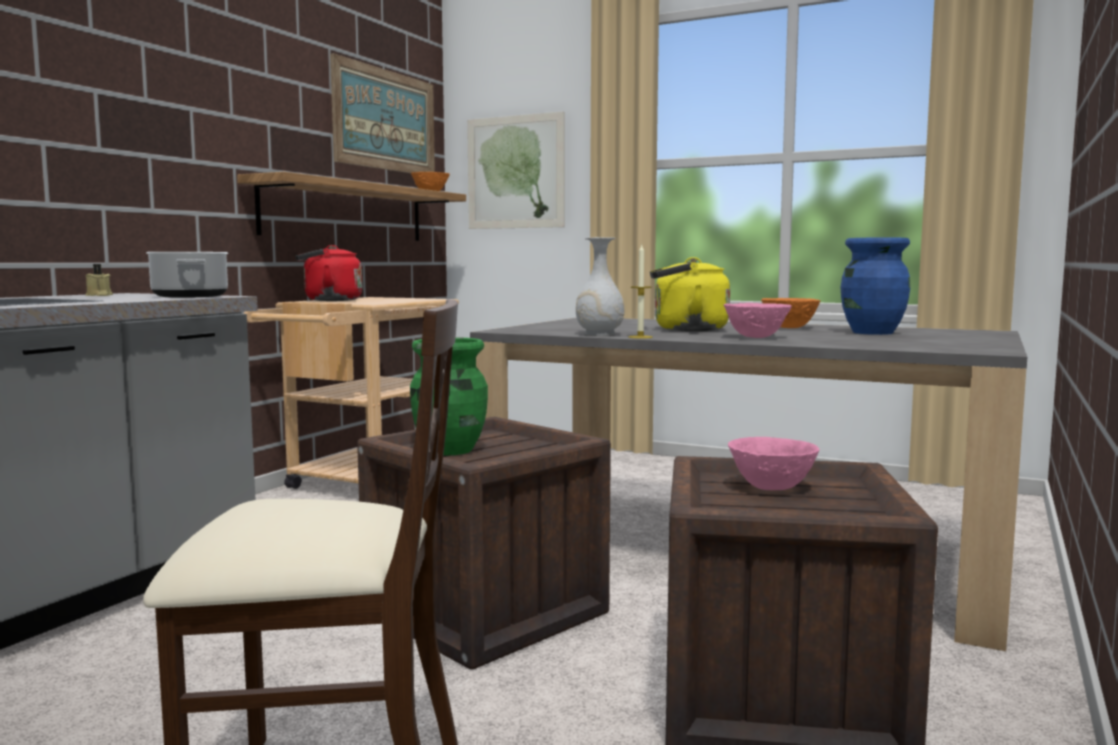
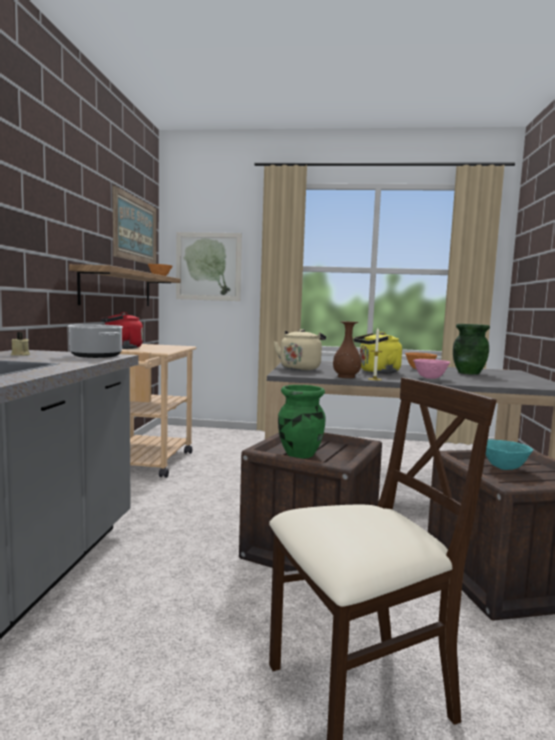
camera: 20 degrees left, 0 degrees up
white vase [576,237,624,336] -> brown vase [333,321,361,378]
pink bowl [728,437,820,490] -> turquoise bowl [486,440,533,470]
blue vase [841,237,911,335] -> green vase [453,324,490,375]
none -> beige kettle [274,329,326,370]

